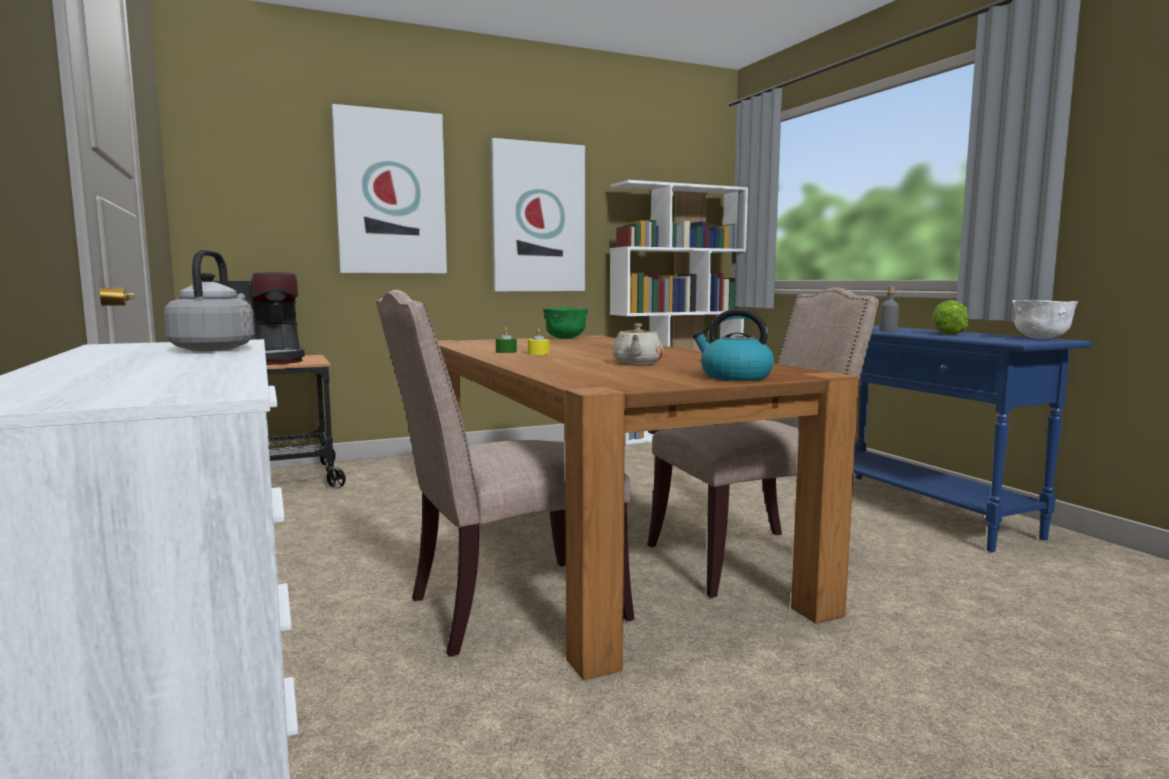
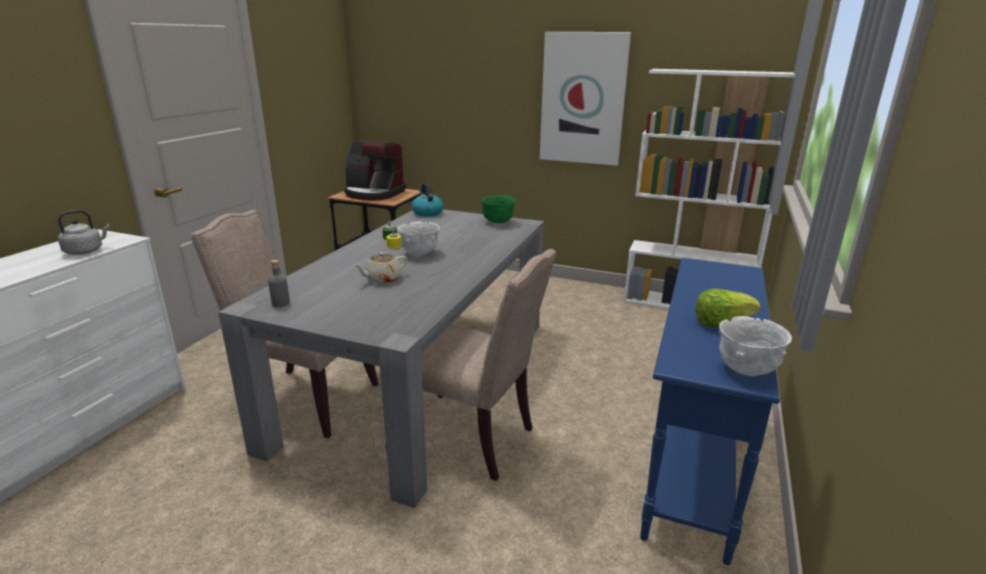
camera: 45 degrees right, 15 degrees up
picture [331,104,447,274] -> none
brown dining table [438,335,859,680] -> grey dining table [218,209,544,508]
kettle [692,309,774,381] -> kettle moved to [412,183,444,216]
grey bottle [879,286,899,332] -> grey bottle moved to [268,260,290,307]
none -> white bowl [398,222,440,255]

